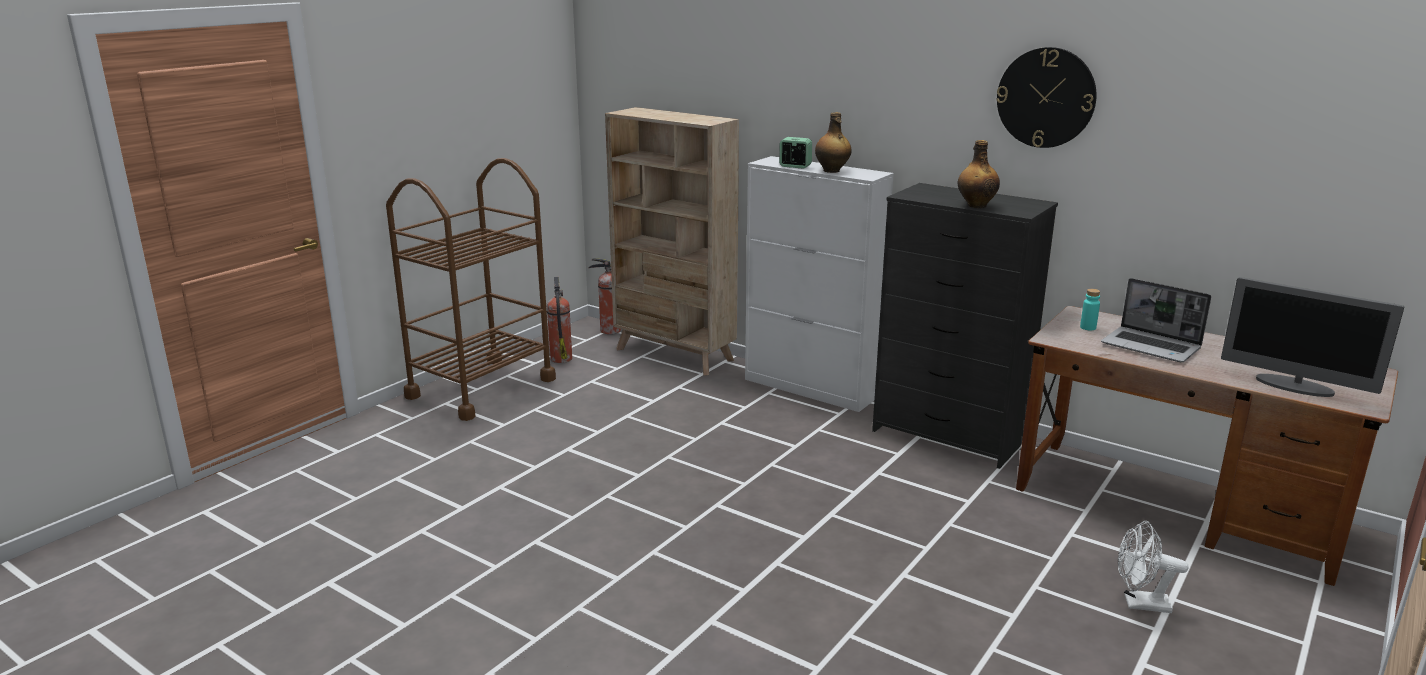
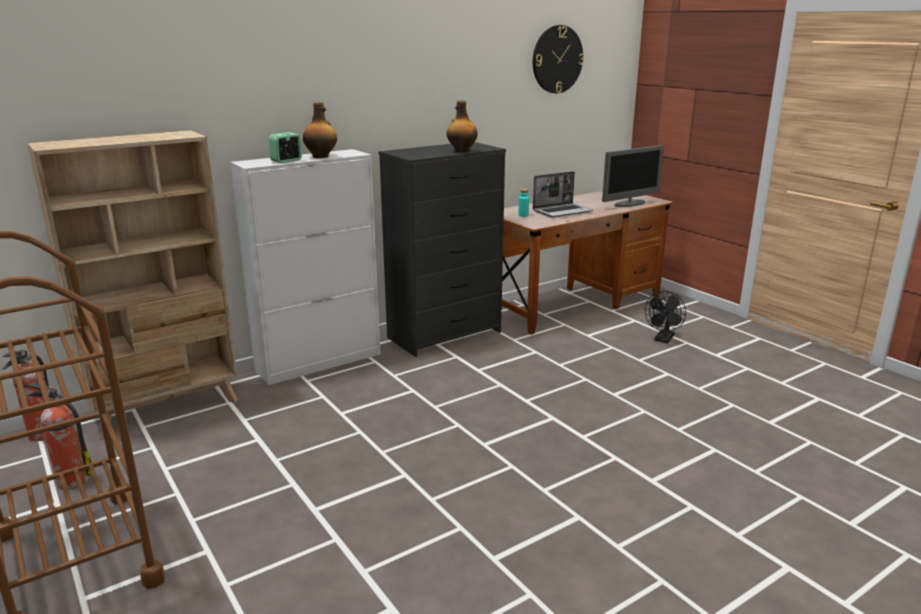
camera: 70 degrees left, 0 degrees up
wall clock [996,47,1097,148] -> wall clock moved to [533,25,584,93]
white fan [1118,521,1189,613] -> black fan [645,291,686,343]

